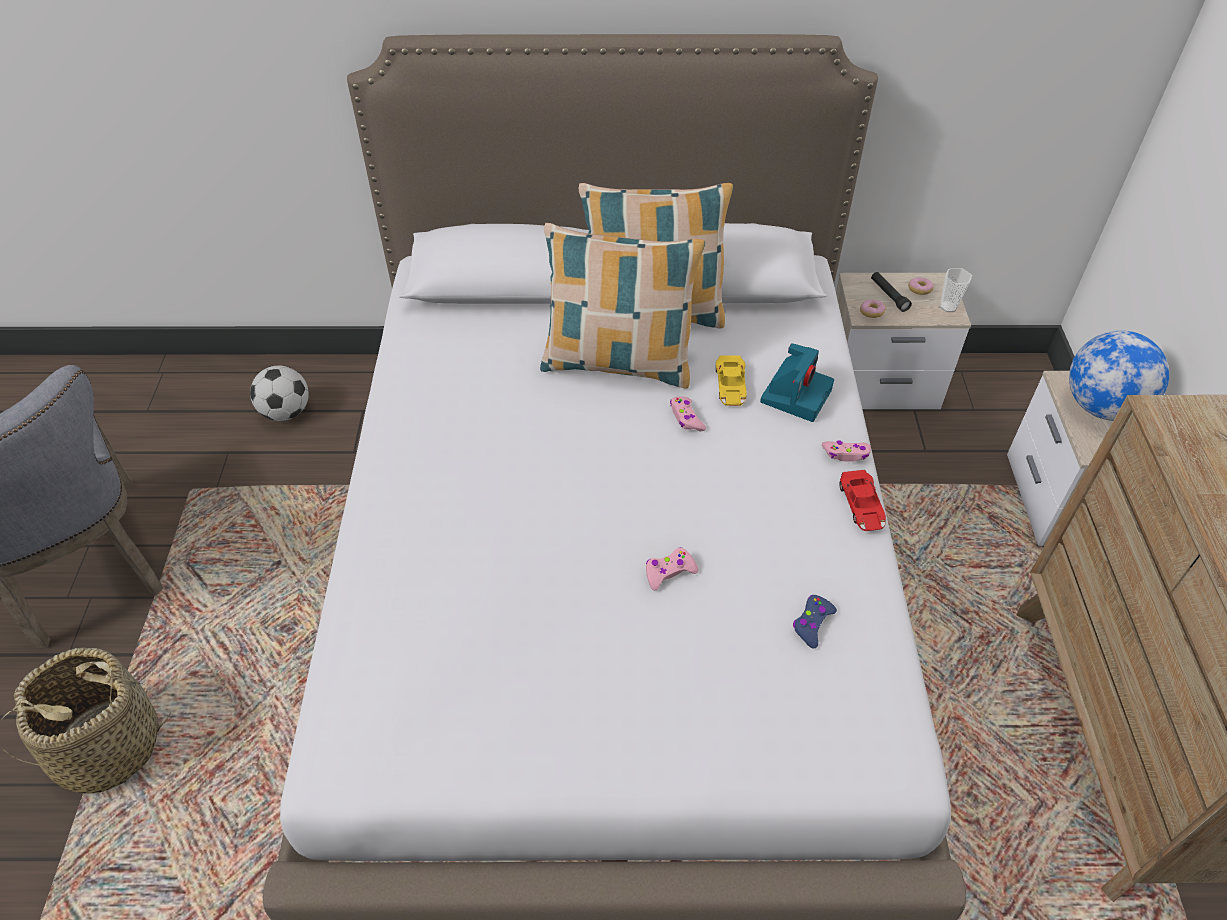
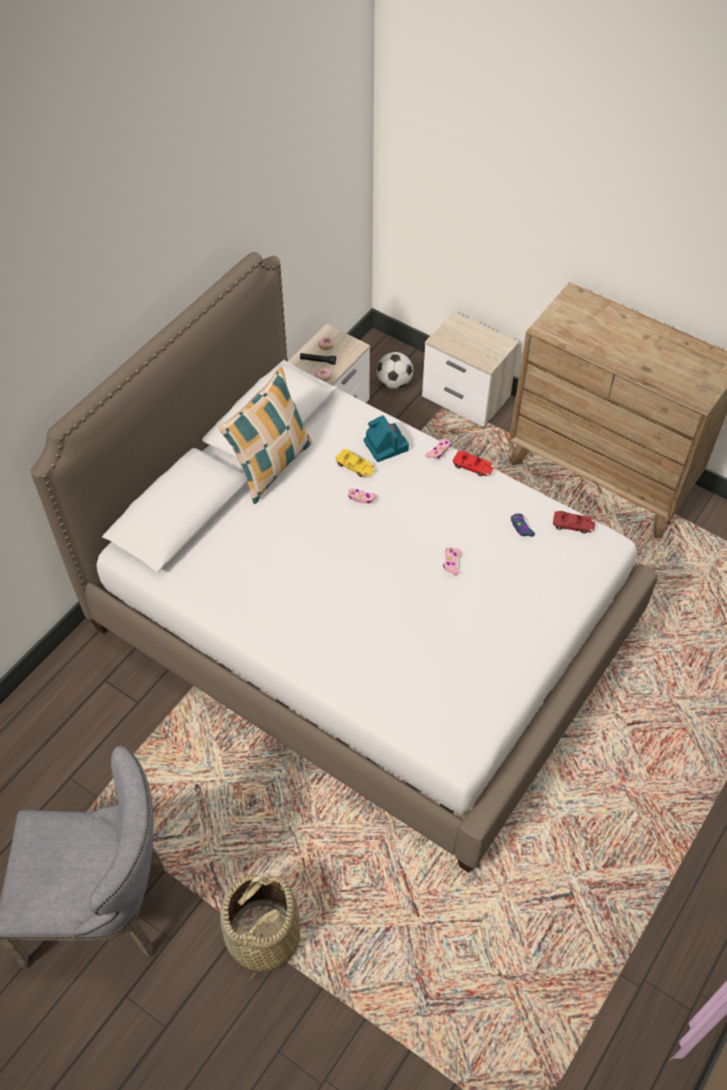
camera: 55 degrees left, 5 degrees up
football [250,365,309,421] -> football moved to [377,352,413,389]
pillow [540,223,705,389] -> none
cup [940,268,972,312] -> none
globe [1069,331,1169,421] -> none
none -> red toy car [553,511,595,534]

